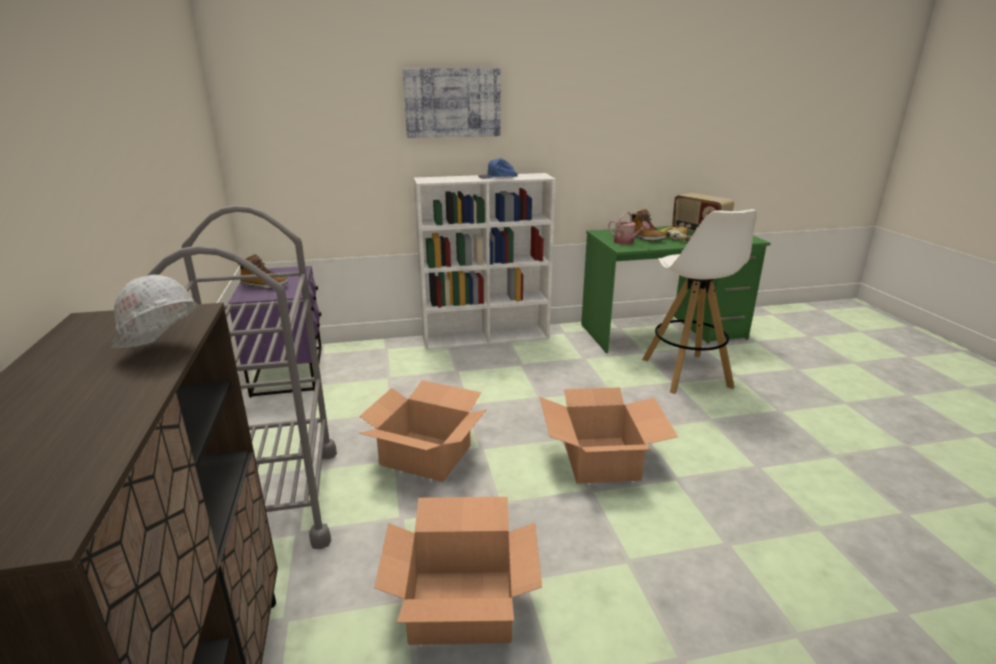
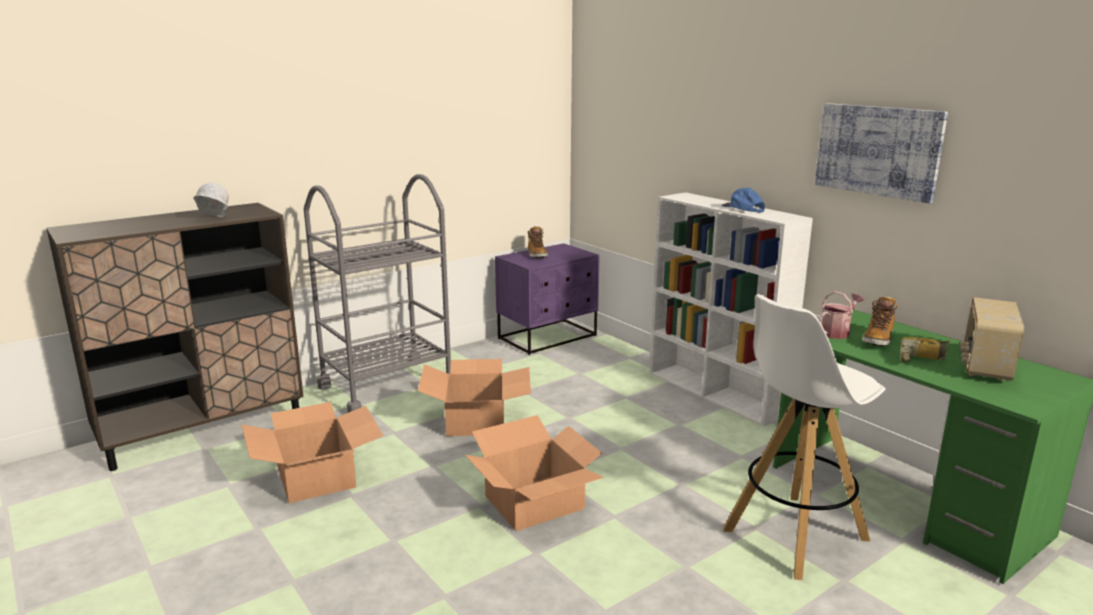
camera: 65 degrees right, 5 degrees down
picture [403,68,501,138] -> picture moved to [815,103,948,204]
watering can [608,212,650,245] -> watering can turned 150 degrees counterclockwise [819,291,864,339]

